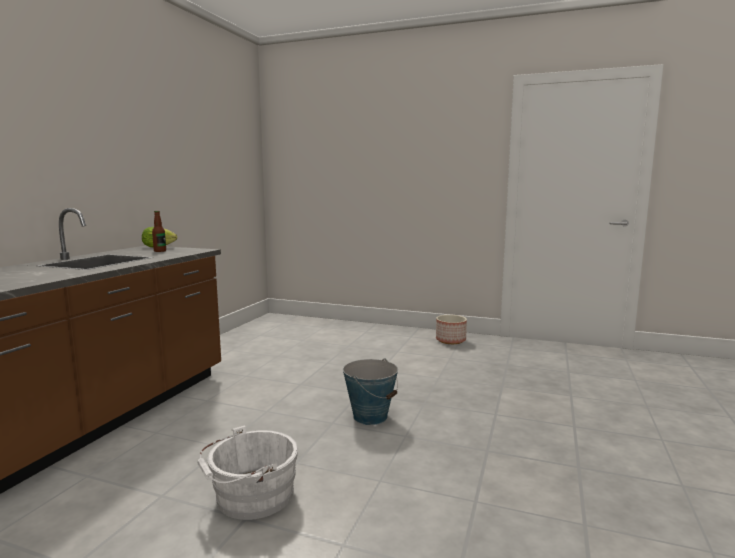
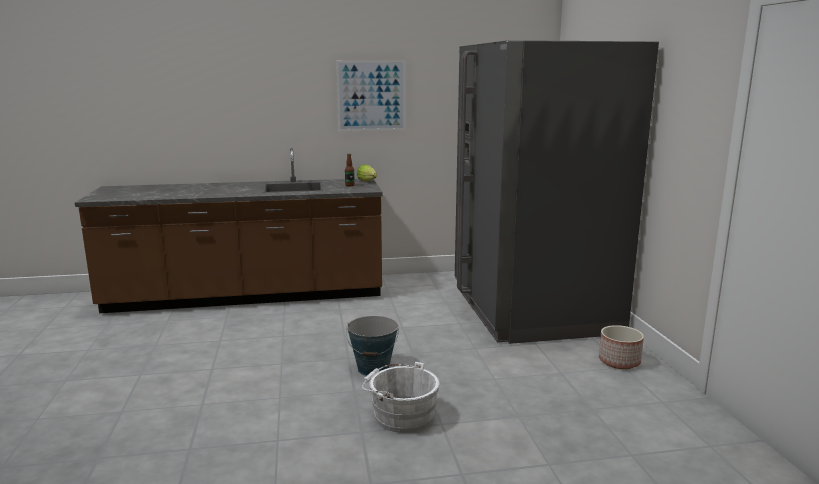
camera: 60 degrees right, 5 degrees up
white bucket [197,425,298,520] -> white bucket moved to [362,362,439,433]
none -> picture [336,60,406,131]
none -> grey fridge [455,40,659,344]

